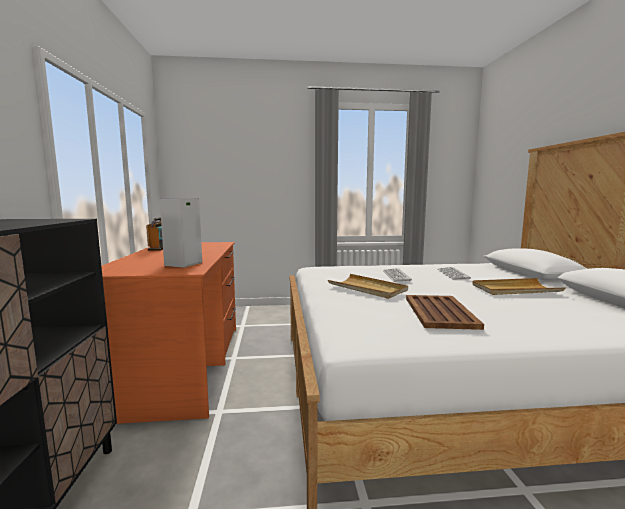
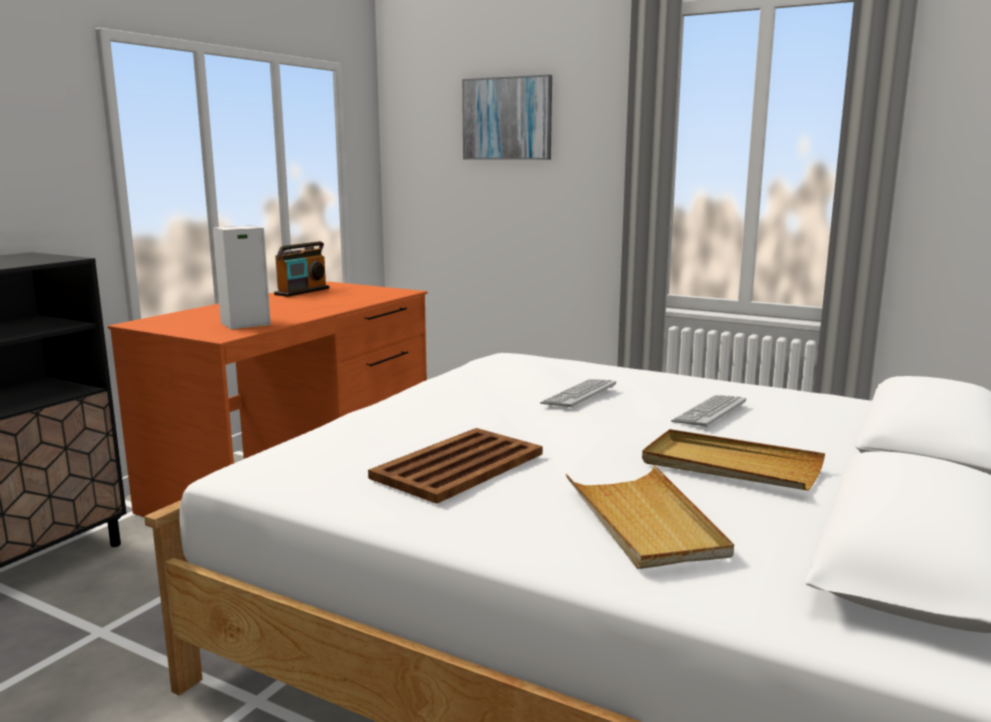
camera: 35 degrees right, 5 degrees up
beige tray [328,274,408,299] -> beige tray moved to [566,465,734,569]
none -> picture [462,75,552,160]

